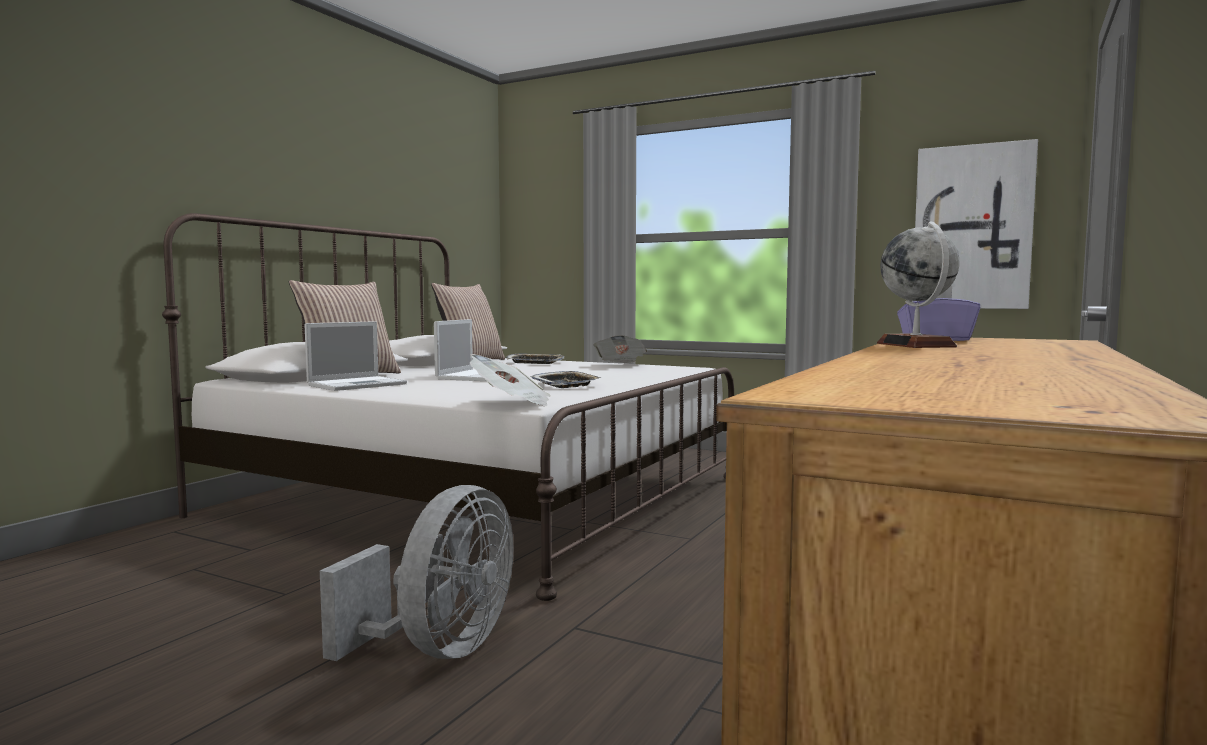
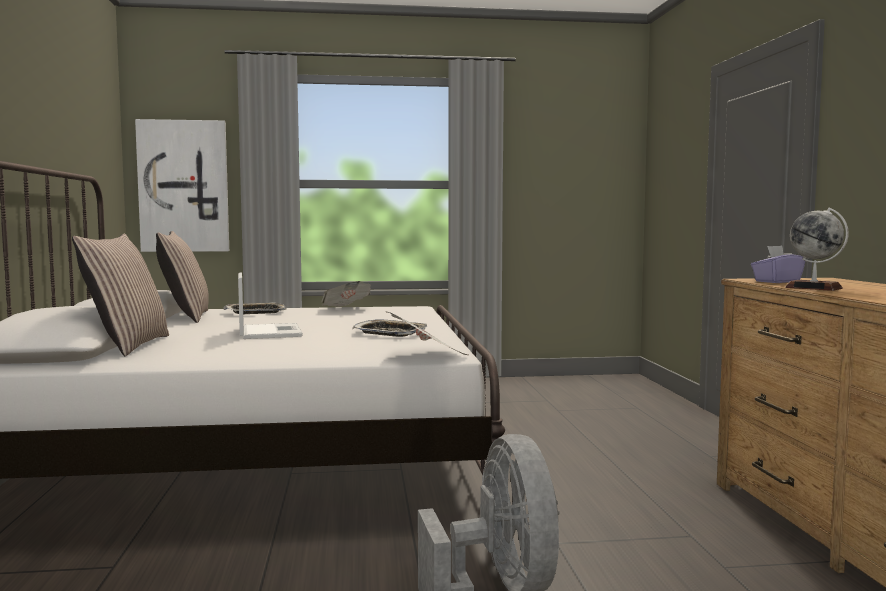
camera: 35 degrees left, 0 degrees up
laptop [305,321,407,391] -> none
picture [912,139,1038,309] -> picture moved to [135,119,229,252]

